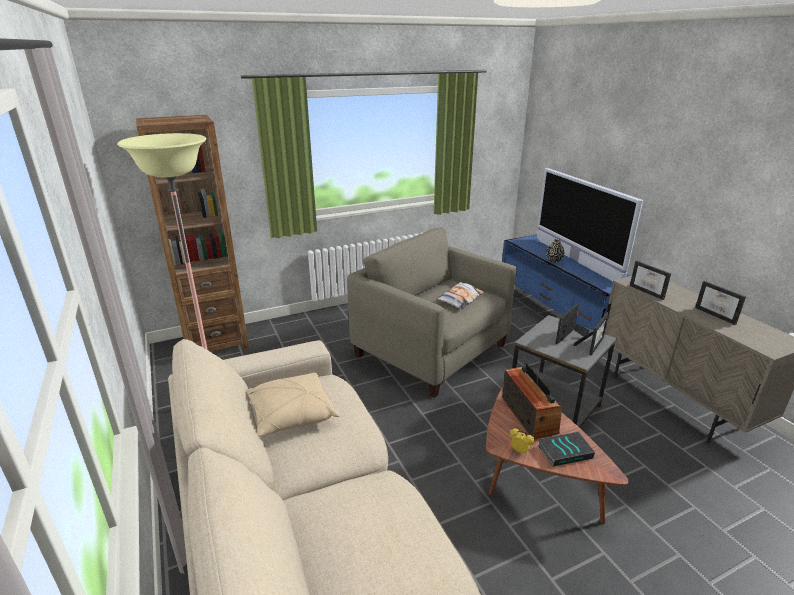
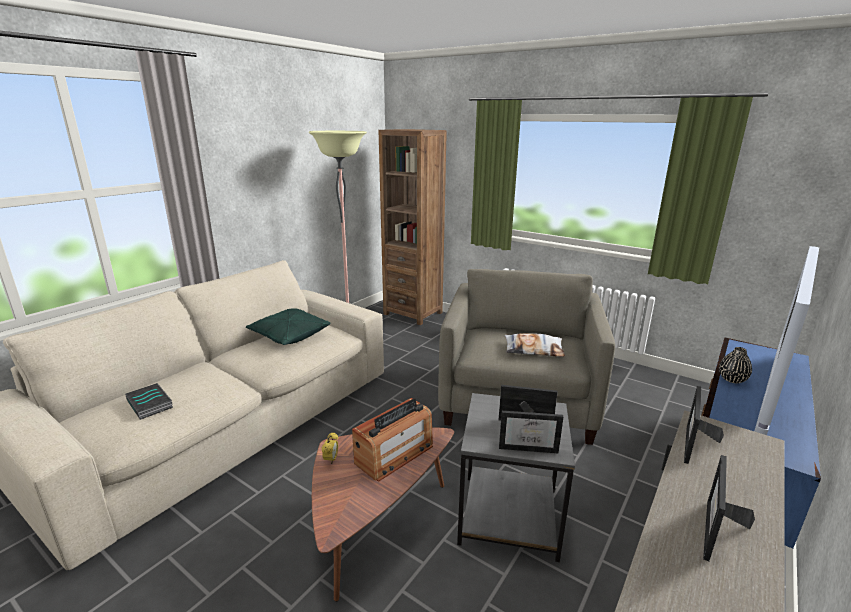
camera: 60 degrees right, 5 degrees down
beige pillow [246,372,340,437] -> green pillow [246,308,331,345]
book [538,432,595,467] -> book moved to [125,383,173,420]

